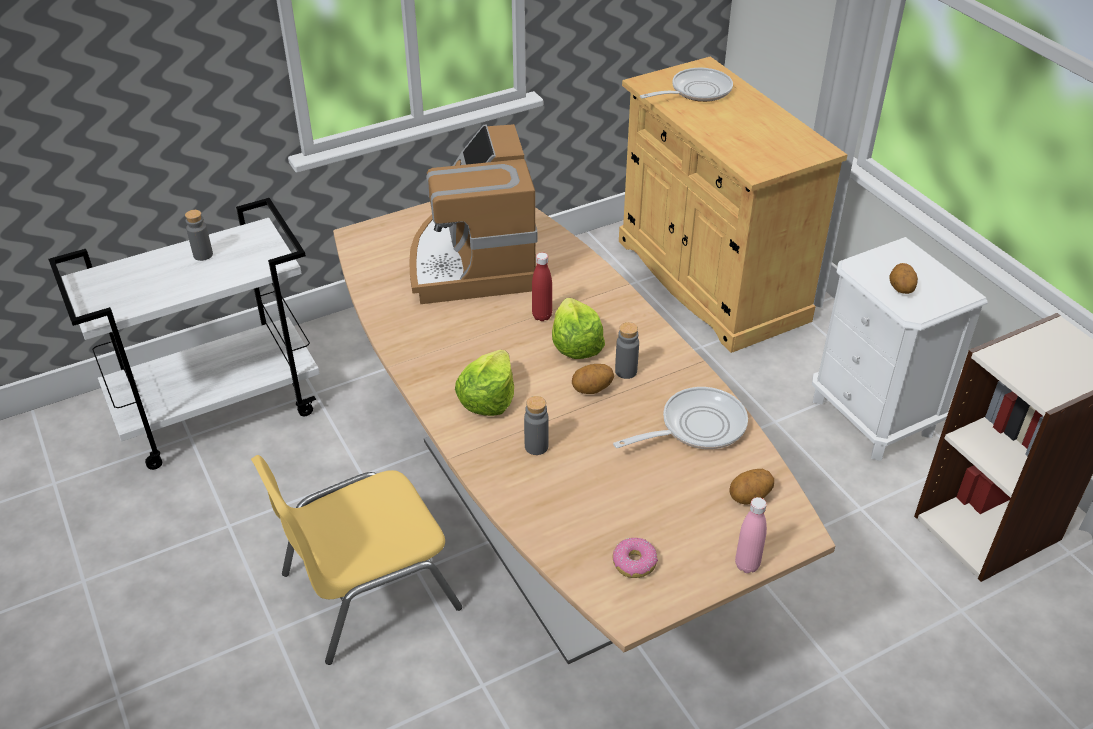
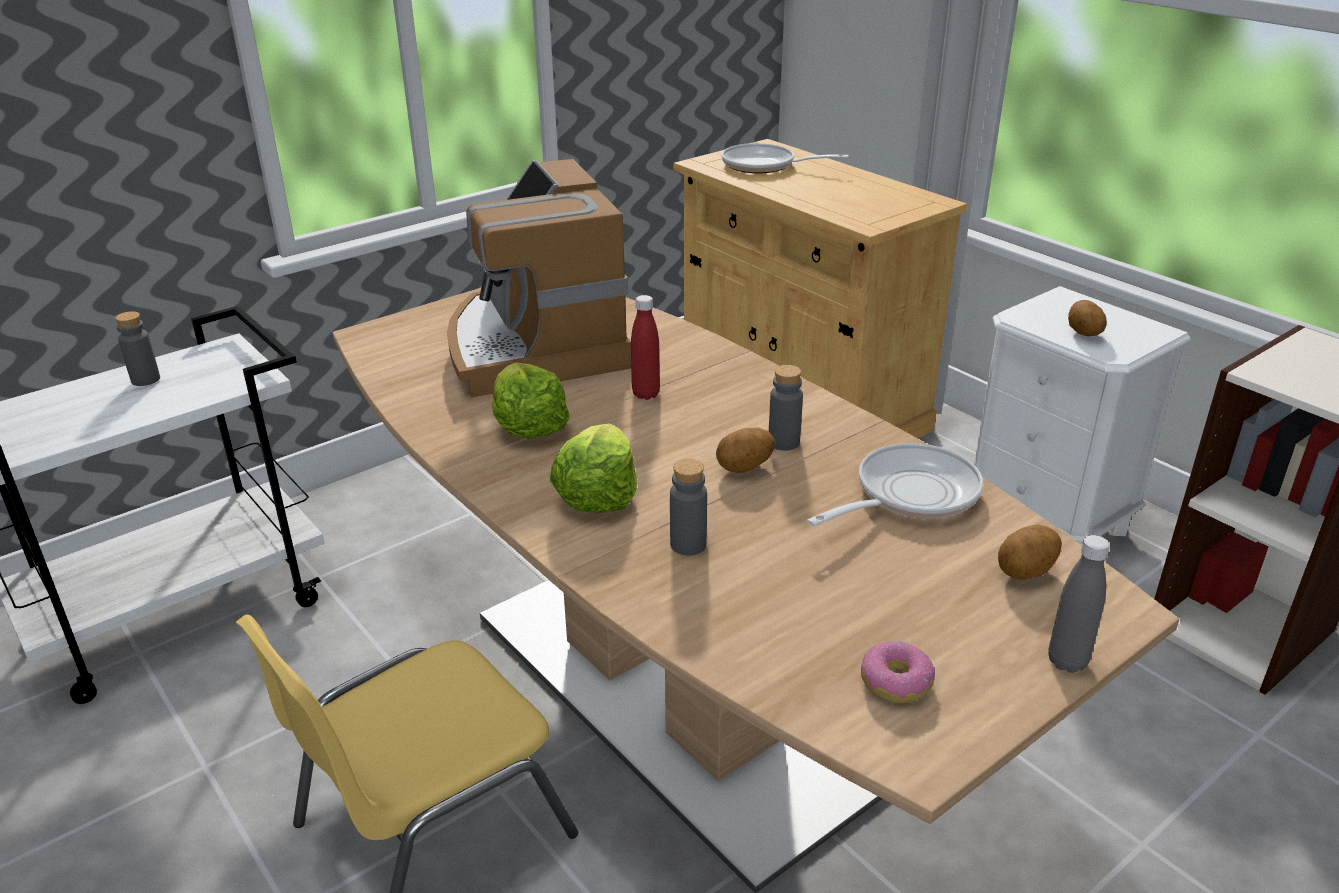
camera: 10 degrees left, 10 degrees down
lettuce [552,298,605,359] -> lettuce moved to [492,362,570,439]
frying pan [640,68,733,102] -> frying pan turned 120 degrees counterclockwise [721,143,849,173]
pink bottle [735,497,767,573] -> grey bottle [1048,535,1110,673]

